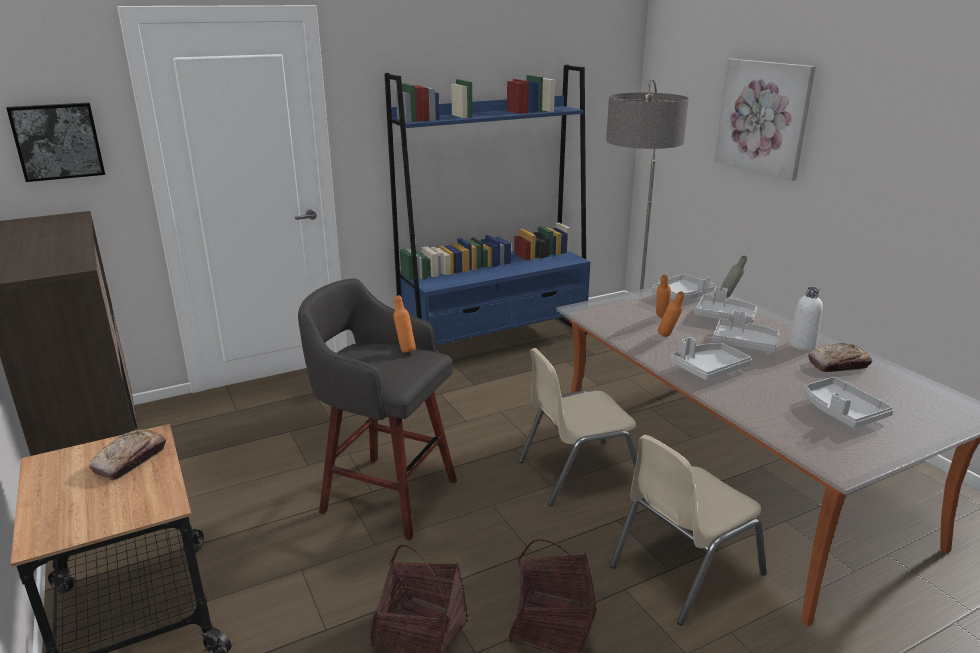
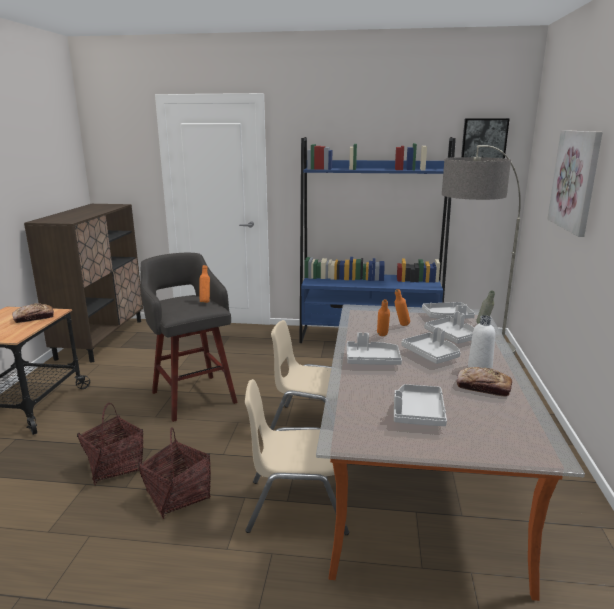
camera: 35 degrees right, 5 degrees down
picture [6,102,105,182] -> picture moved to [461,118,510,159]

